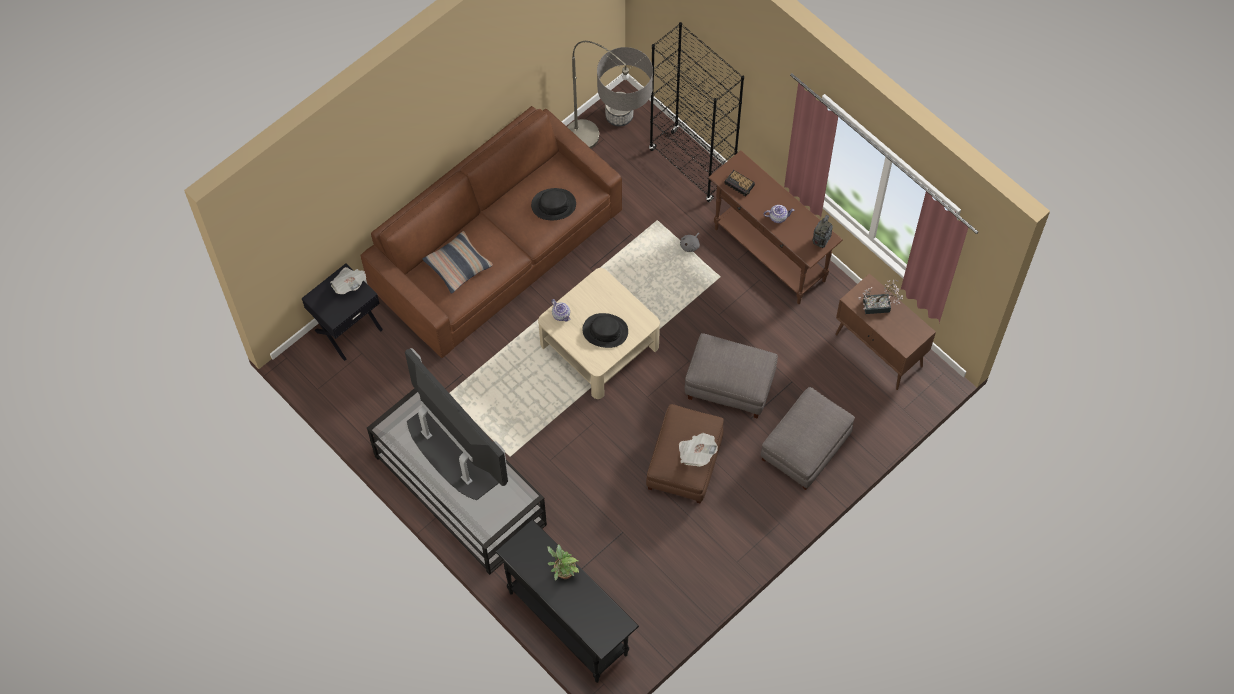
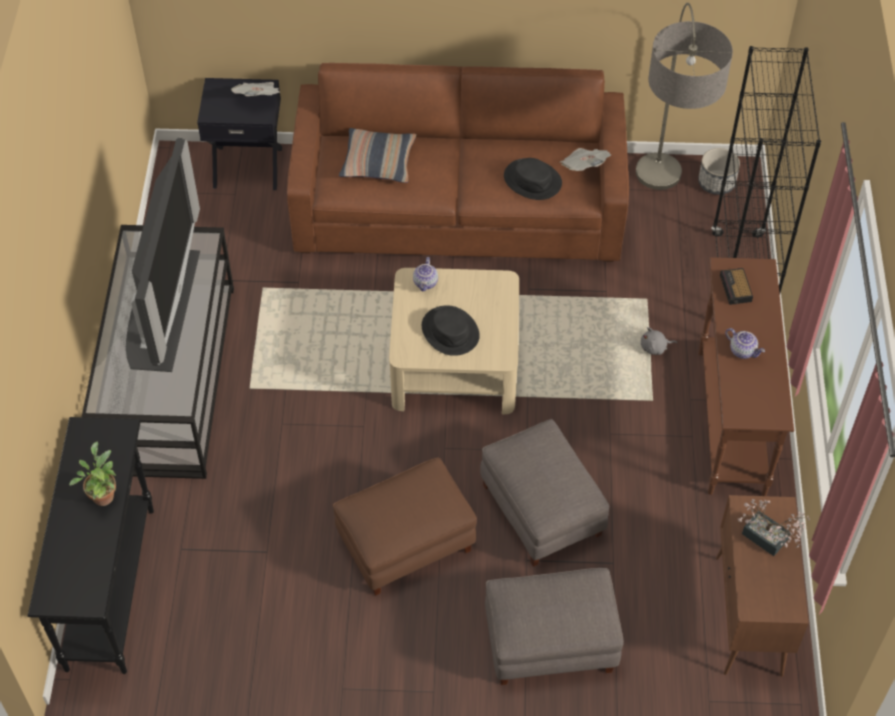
camera: 45 degrees right, 10 degrees down
newspaper [679,433,718,467] -> newspaper moved to [560,148,611,171]
radio [812,215,833,248] -> none

